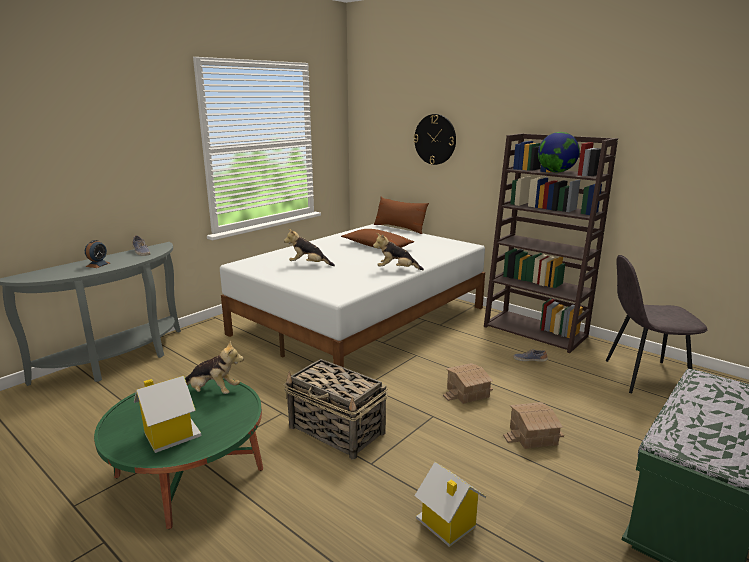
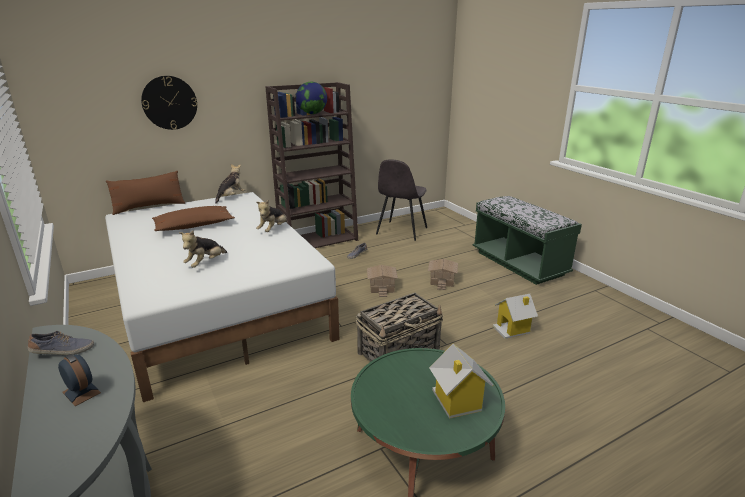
camera: 70 degrees left, 5 degrees up
plush toy [185,341,244,394] -> plush toy moved to [215,164,245,204]

